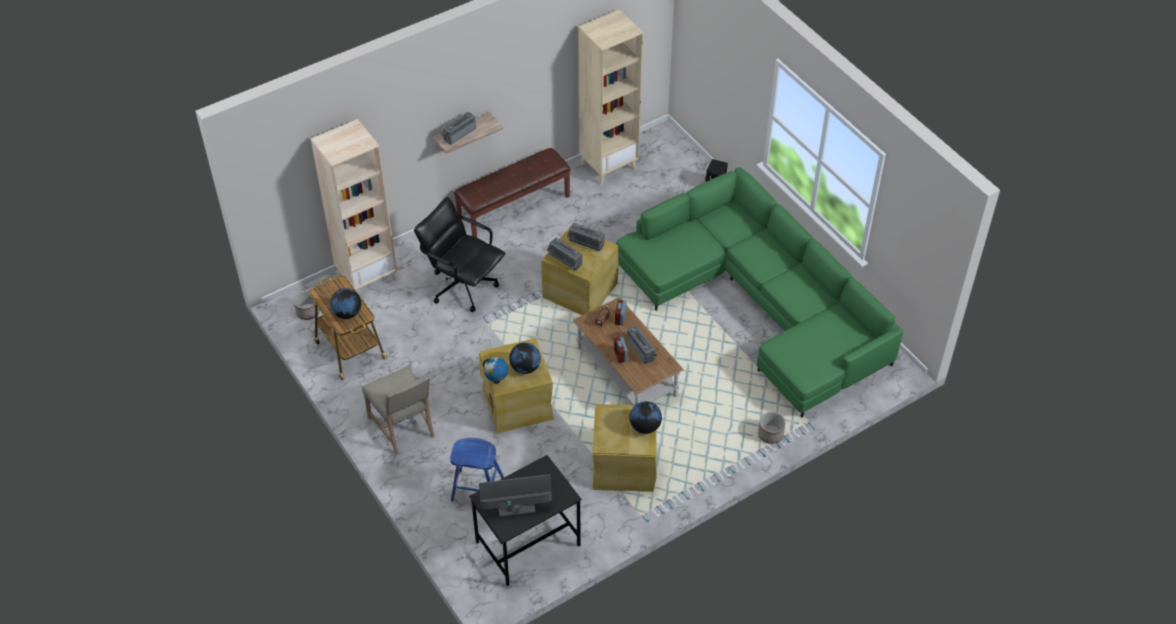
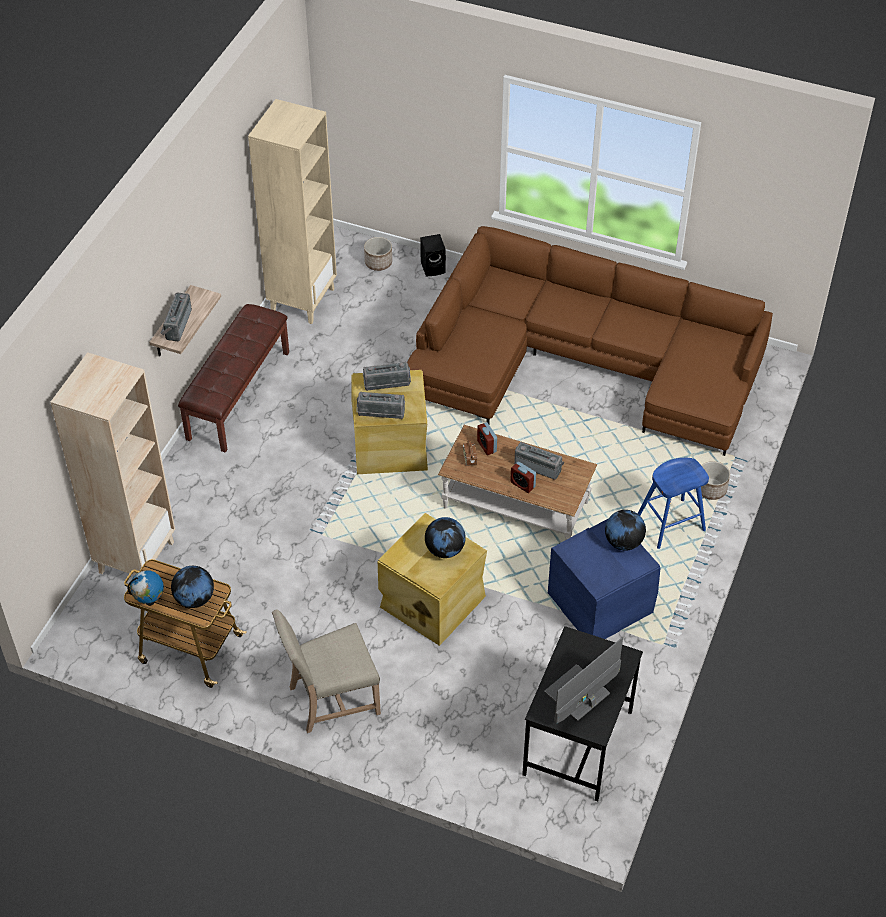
camera: 35 degrees left, 0 degrees up
planter [293,290,320,320] -> planter moved to [364,237,392,271]
beige chair [362,366,435,455] -> beige chair turned 135 degrees clockwise [272,609,381,733]
black office chair [414,197,505,312] -> none
blue stool [450,438,504,502] -> blue stool moved to [638,458,709,549]
globe [483,357,508,384] -> globe moved to [127,570,164,606]
beige storage box [592,404,656,492] -> blue storage box [548,518,661,639]
green sofa [616,167,903,417] -> brown sofa [407,226,773,456]

